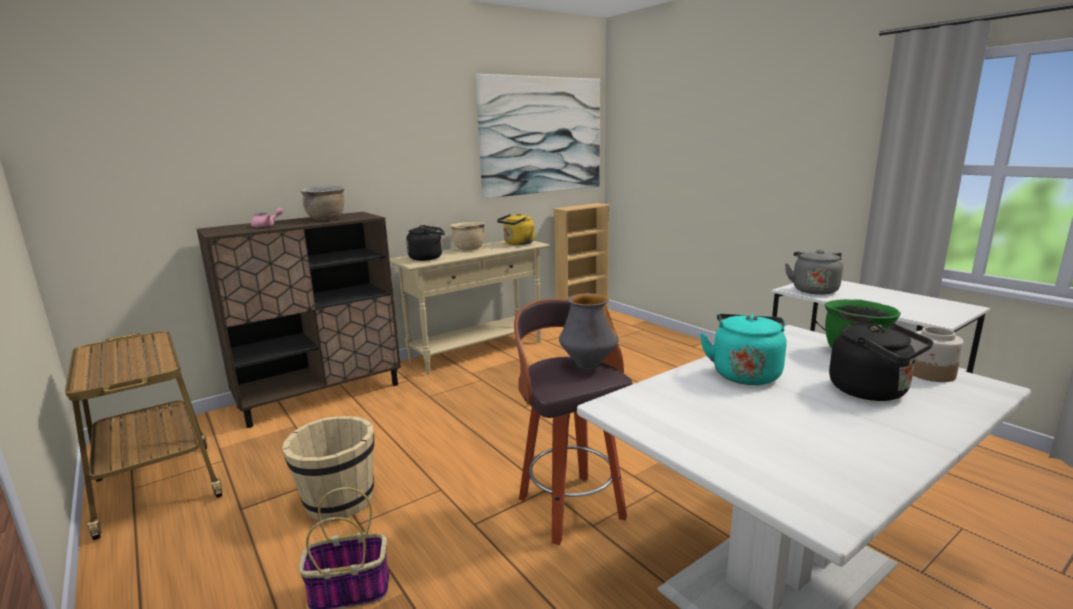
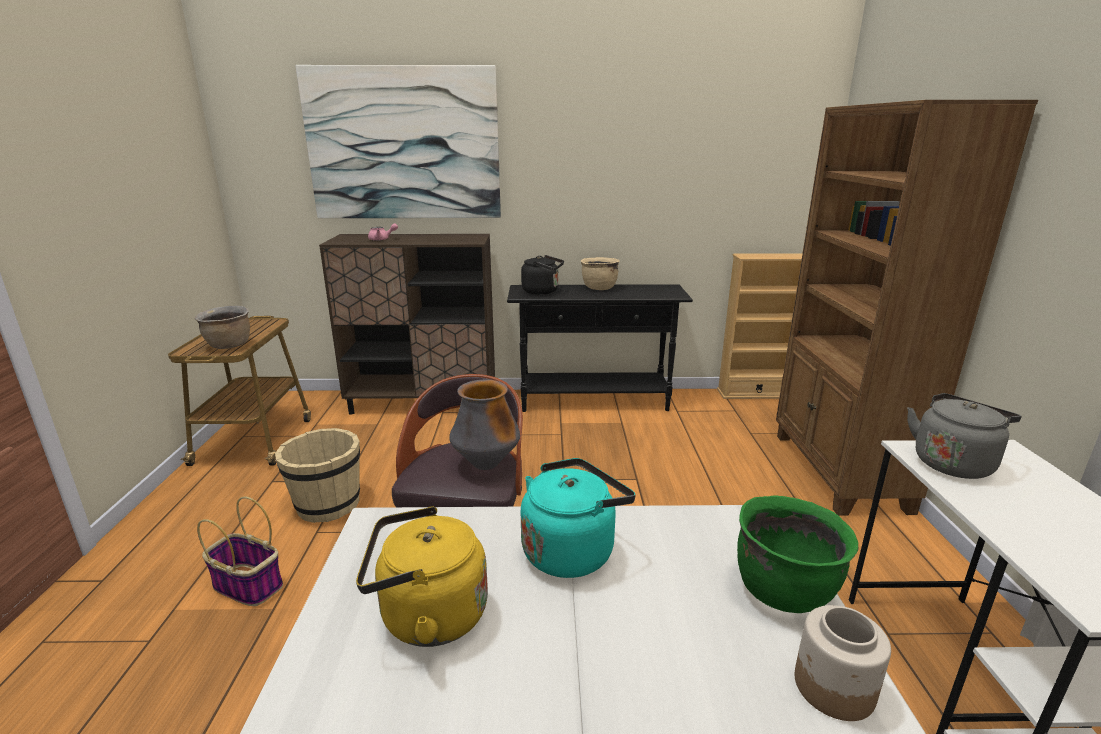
camera: 35 degrees right, 5 degrees up
brown cooking pot [300,186,345,220] -> brown cooking pot moved to [195,306,250,349]
beige console table [389,241,550,375] -> black console table [507,284,693,412]
picture [476,74,600,198] -> picture moved to [295,65,501,218]
yellow kettle [497,213,535,245] -> yellow kettle moved to [356,506,488,647]
black kettle [829,323,934,401] -> none
none -> brown bookcase [776,100,1038,516]

